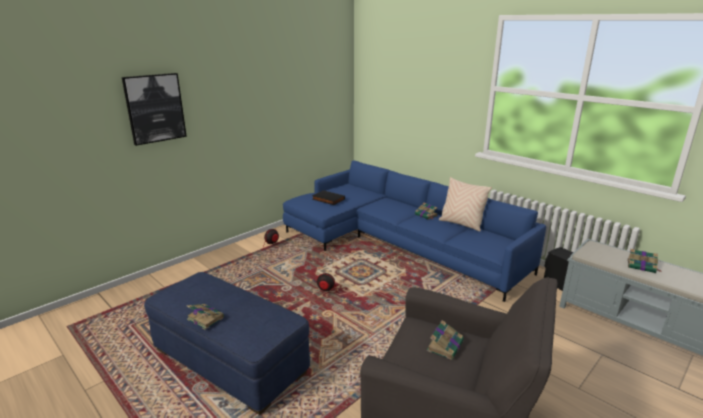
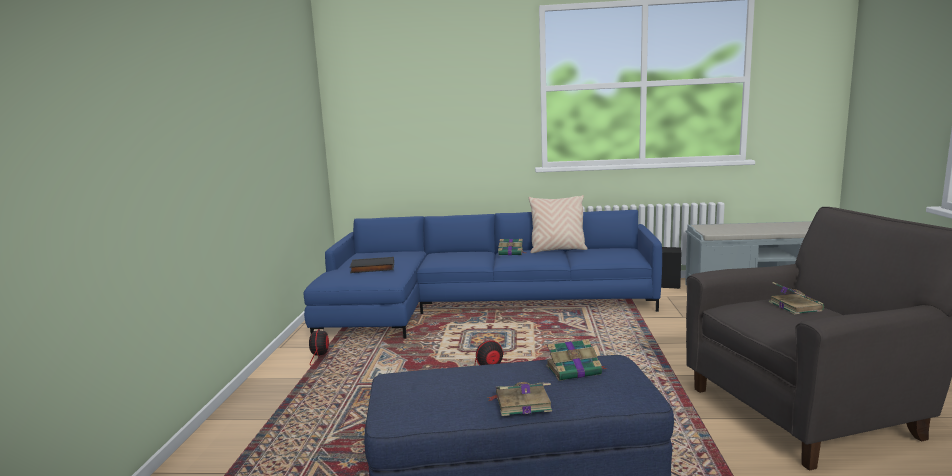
camera: 40 degrees left, 10 degrees down
picture [122,73,187,146] -> none
book [627,249,662,273] -> book moved to [546,339,608,381]

